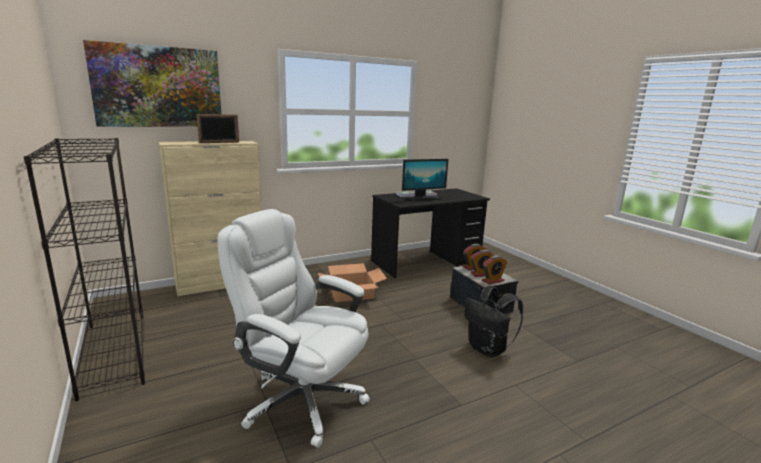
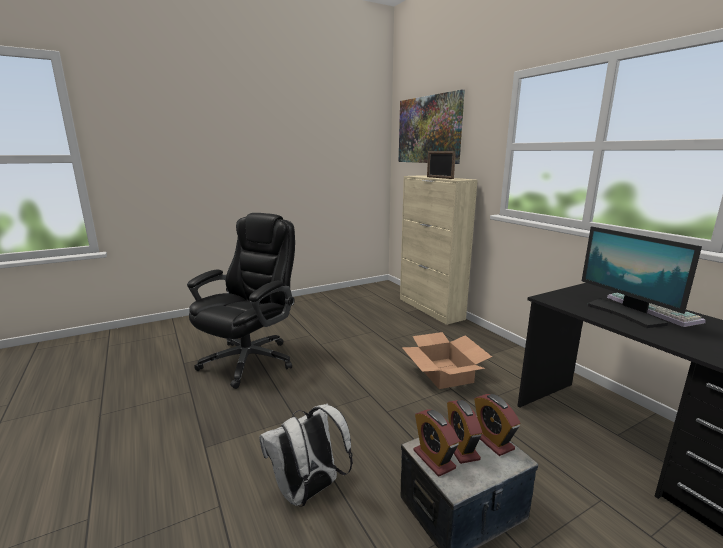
camera: 90 degrees right, 0 degrees up
black bookcase [24,138,145,401] -> none
white office chair [218,209,370,448] -> black office chair [187,213,295,389]
black backpack [464,286,524,357] -> white backpack [259,404,353,507]

